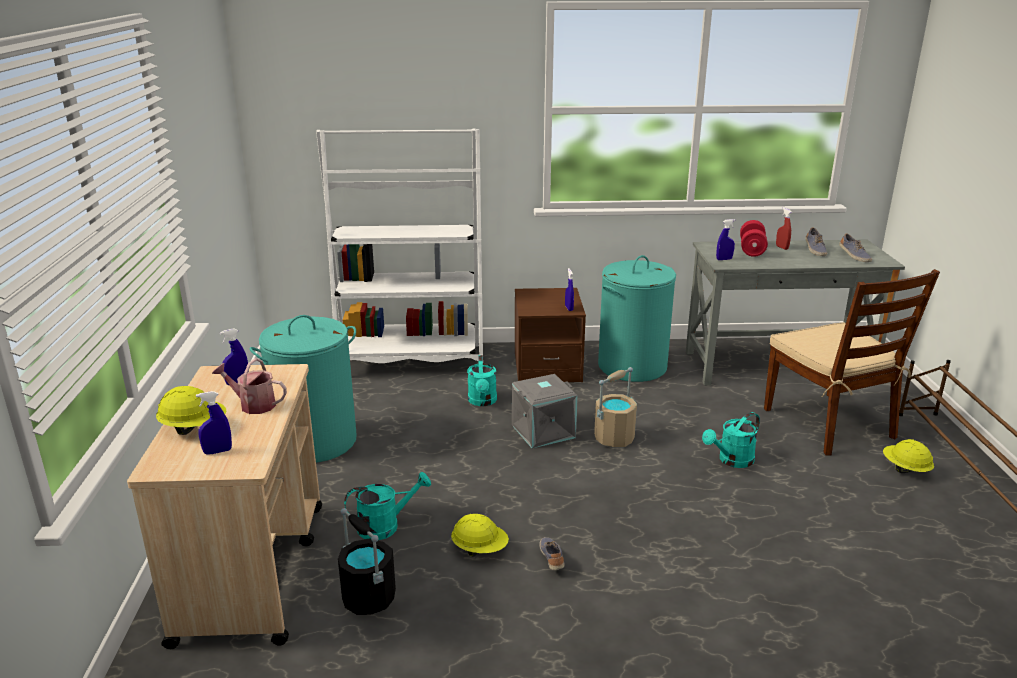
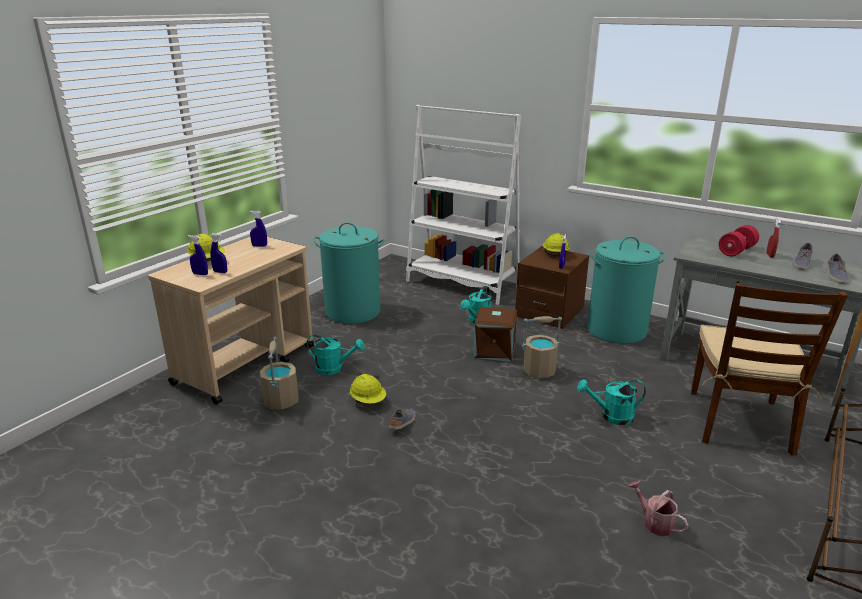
camera: 35 degrees right, 0 degrees up
watering can [212,358,287,414] -> watering can moved to [628,480,689,536]
black bucket [338,508,396,615] -> beige bucket [260,337,299,410]
grey storage box [512,374,578,448] -> brown storage box [474,307,518,362]
blue spray bottle [716,219,736,260] -> blue spray bottle moved to [210,233,227,273]
yellow hard hat [883,439,934,473] -> yellow hard hat moved to [543,233,570,256]

